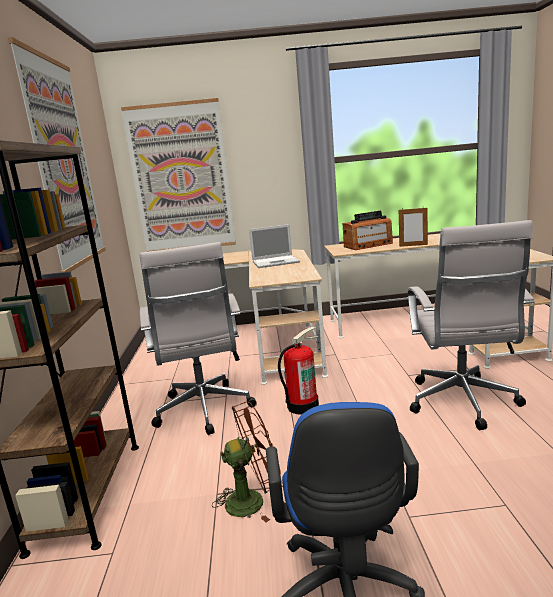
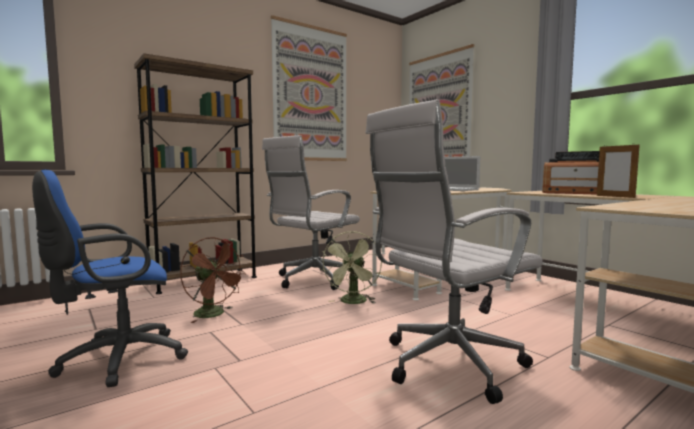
camera: 55 degrees right, 10 degrees down
fire extinguisher [278,327,319,415] -> green fan [321,231,382,304]

